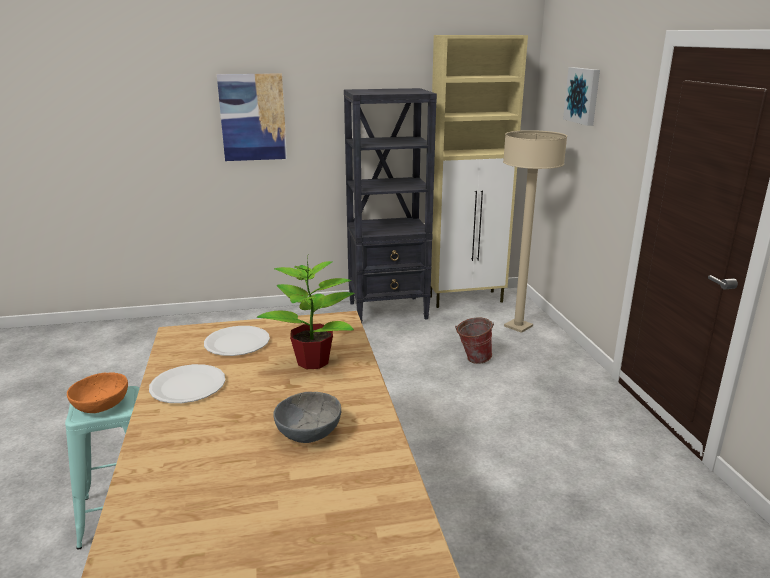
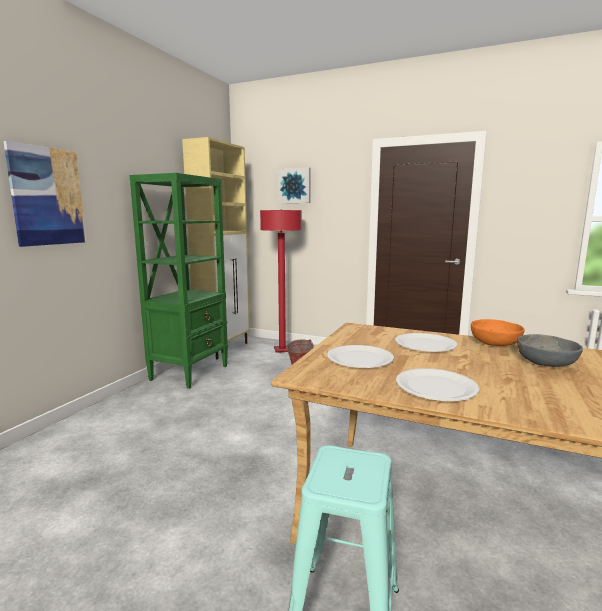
camera: 55 degrees left, 10 degrees down
orange bowl [67,372,128,413] -> orange bowl moved to [471,319,525,346]
potted plant [257,256,355,369] -> white plate [395,333,457,352]
black bookcase [344,88,437,323] -> green bookcase [129,173,228,389]
beige floor lamp [503,130,567,333] -> red floor lamp [260,209,302,353]

